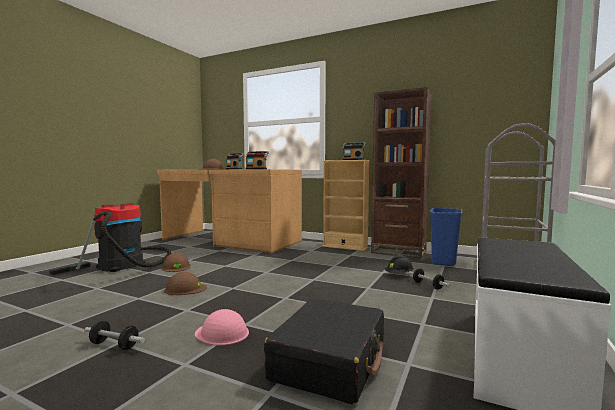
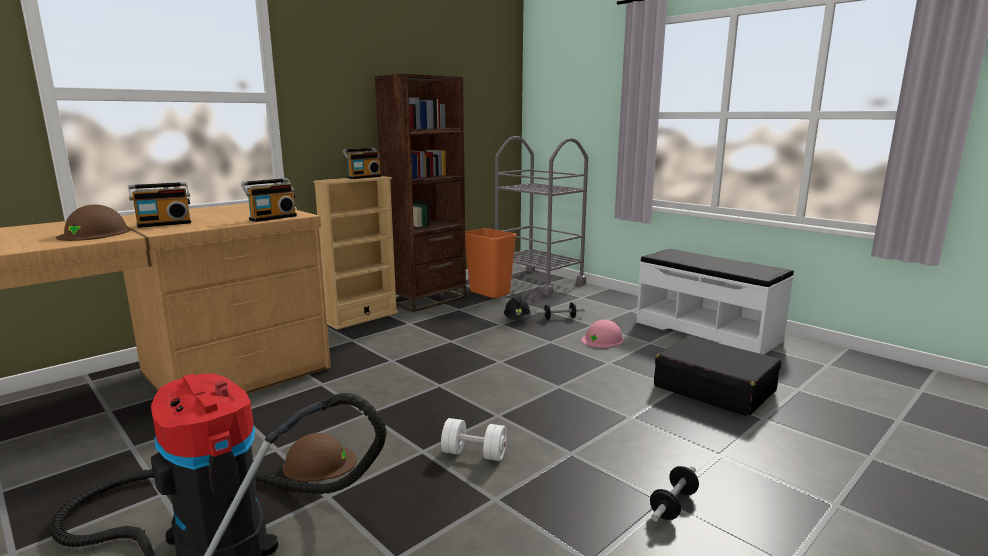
camera: 70 degrees left, 10 degrees up
brown hard hat [164,272,207,295] -> white dumbbell [441,418,507,461]
pink hard hat [195,309,249,346] -> pink hard hat moved to [582,320,624,348]
blue trash can [429,208,462,266] -> orange trash can [465,228,517,298]

